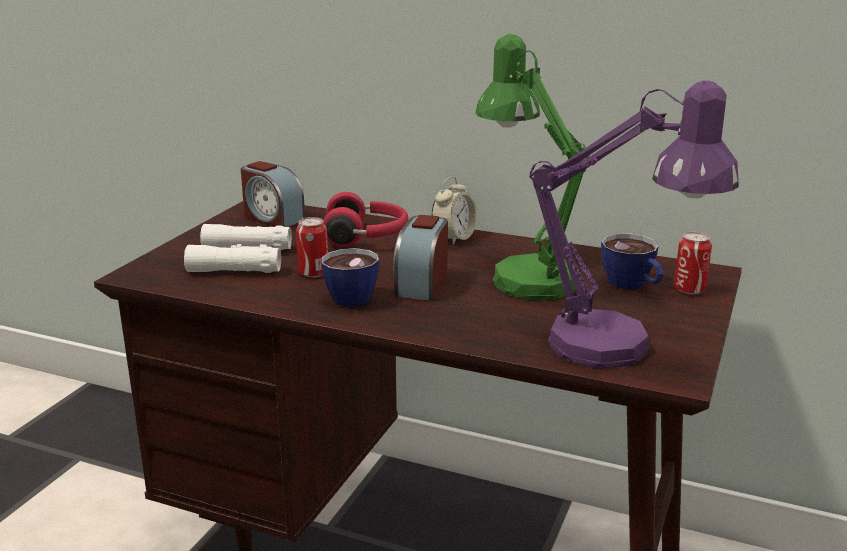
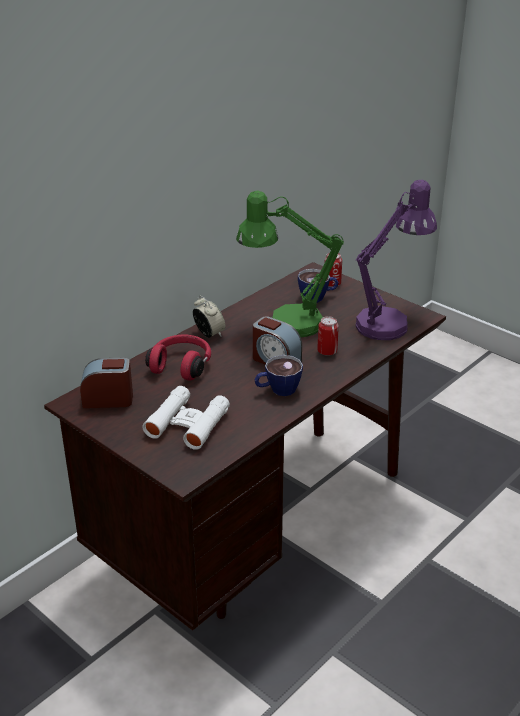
camera: 70 degrees left, 10 degrees up
alarm clock [241,161,305,227] -> alarm clock turned 150 degrees counterclockwise [80,358,133,408]
can [296,217,328,277] -> can moved to [317,316,339,356]

